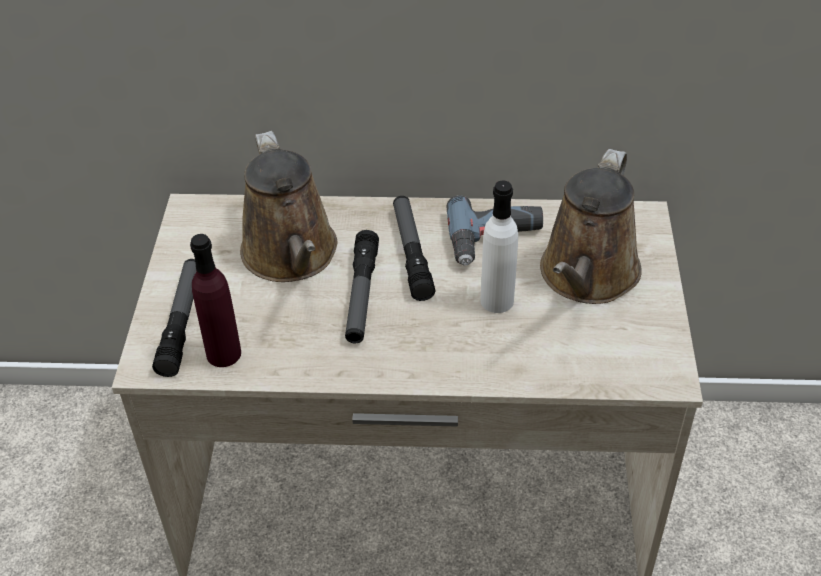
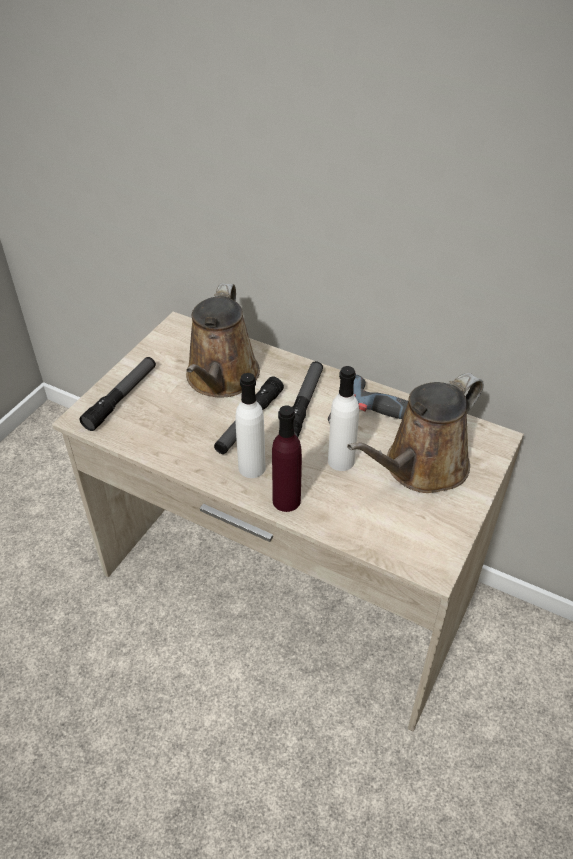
camera: 25 degrees right, 0 degrees up
purple bottle [190,234,241,367] -> purple bottle moved to [272,405,302,512]
none -> white bottle [235,373,265,478]

